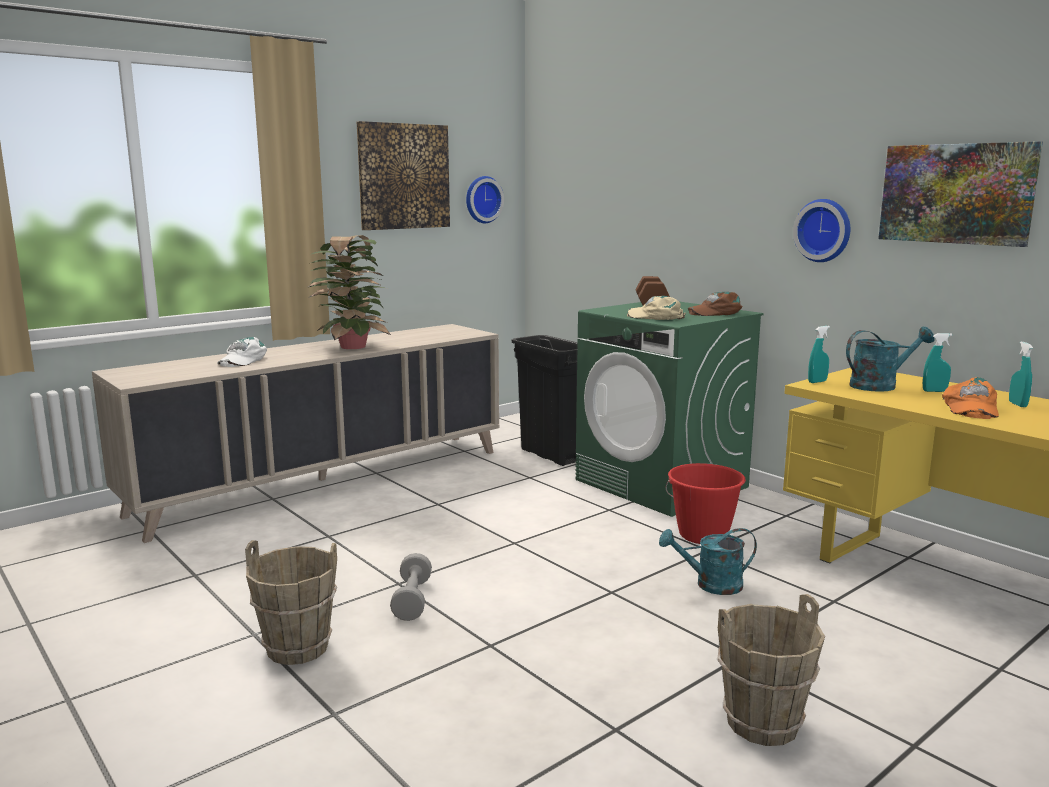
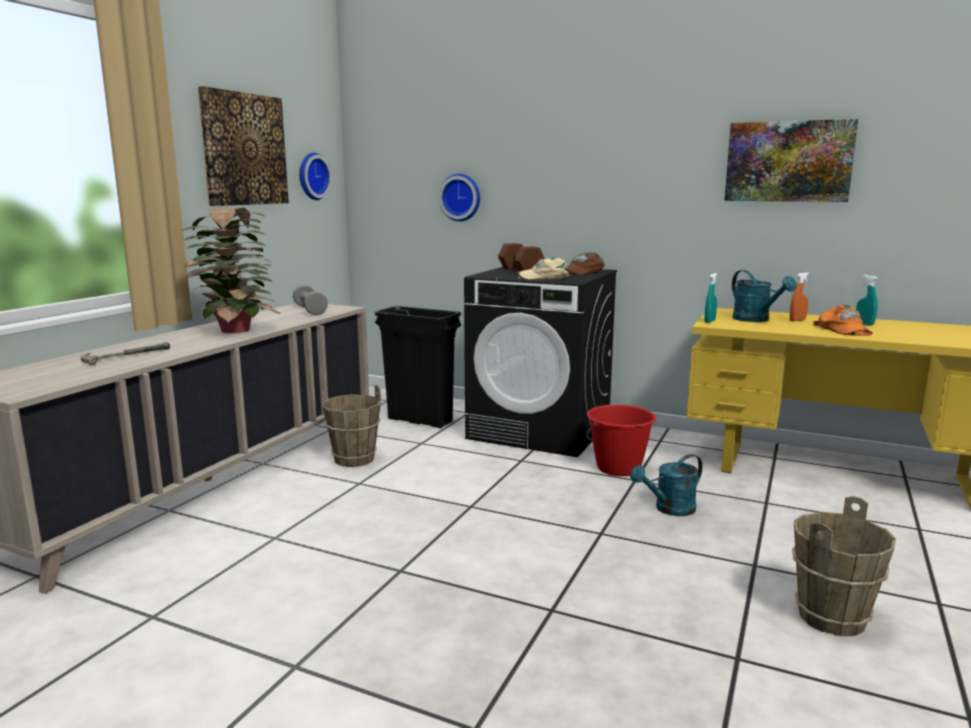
camera: 25 degrees left, 0 degrees up
white cap [217,337,267,367] -> hammer [81,342,170,365]
brown bucket [245,540,337,665] -> brown bucket moved to [322,385,381,467]
grey dumbbell [390,553,432,621] -> grey dumbbell moved to [293,285,328,315]
green washing machine [575,302,764,517] -> black washing machine [464,267,617,457]
wall clock [793,199,850,262] -> wall clock moved to [439,174,480,221]
turquoise watering can [846,327,935,392] -> turquoise watering can turned 105 degrees clockwise [732,270,797,322]
turquoise spray bottle [923,333,952,392] -> orange spray bottle [790,273,810,321]

